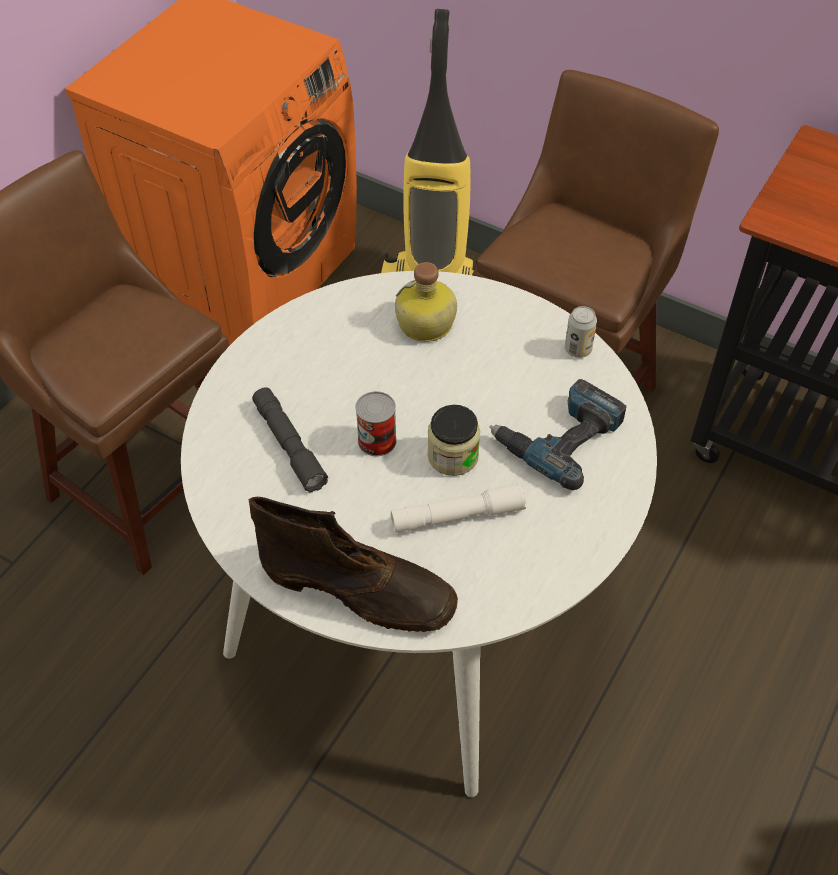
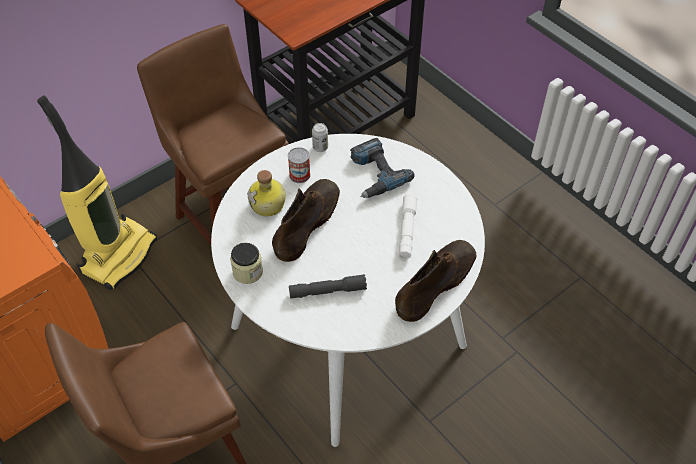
camera: 70 degrees left, 0 degrees up
can [355,391,397,456] -> can moved to [288,147,310,183]
jar [428,405,480,476] -> jar moved to [230,243,263,284]
none -> brown boot [272,179,340,262]

